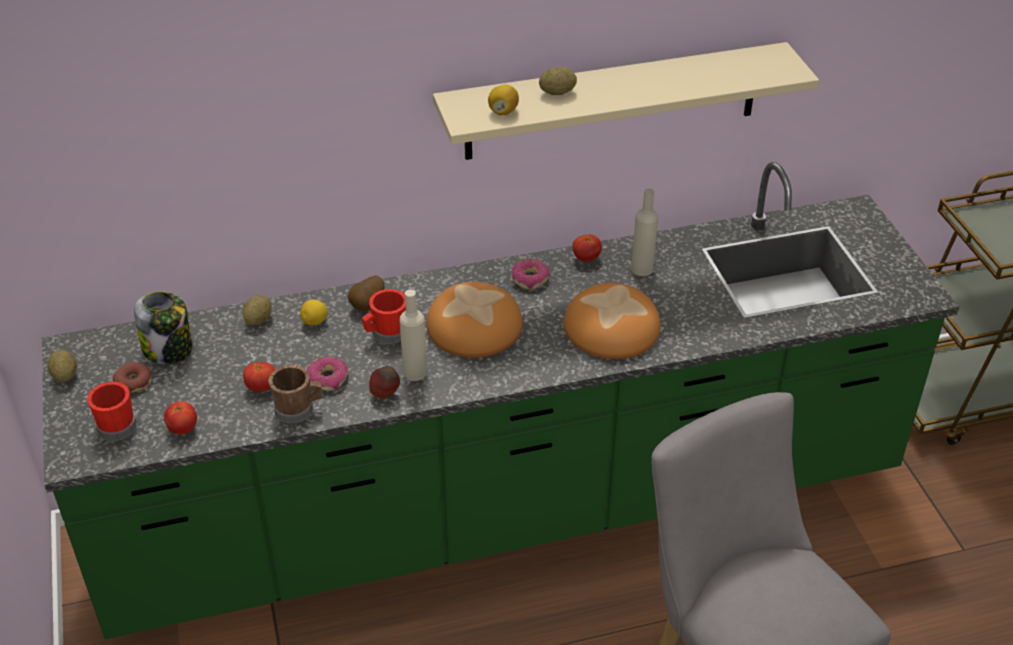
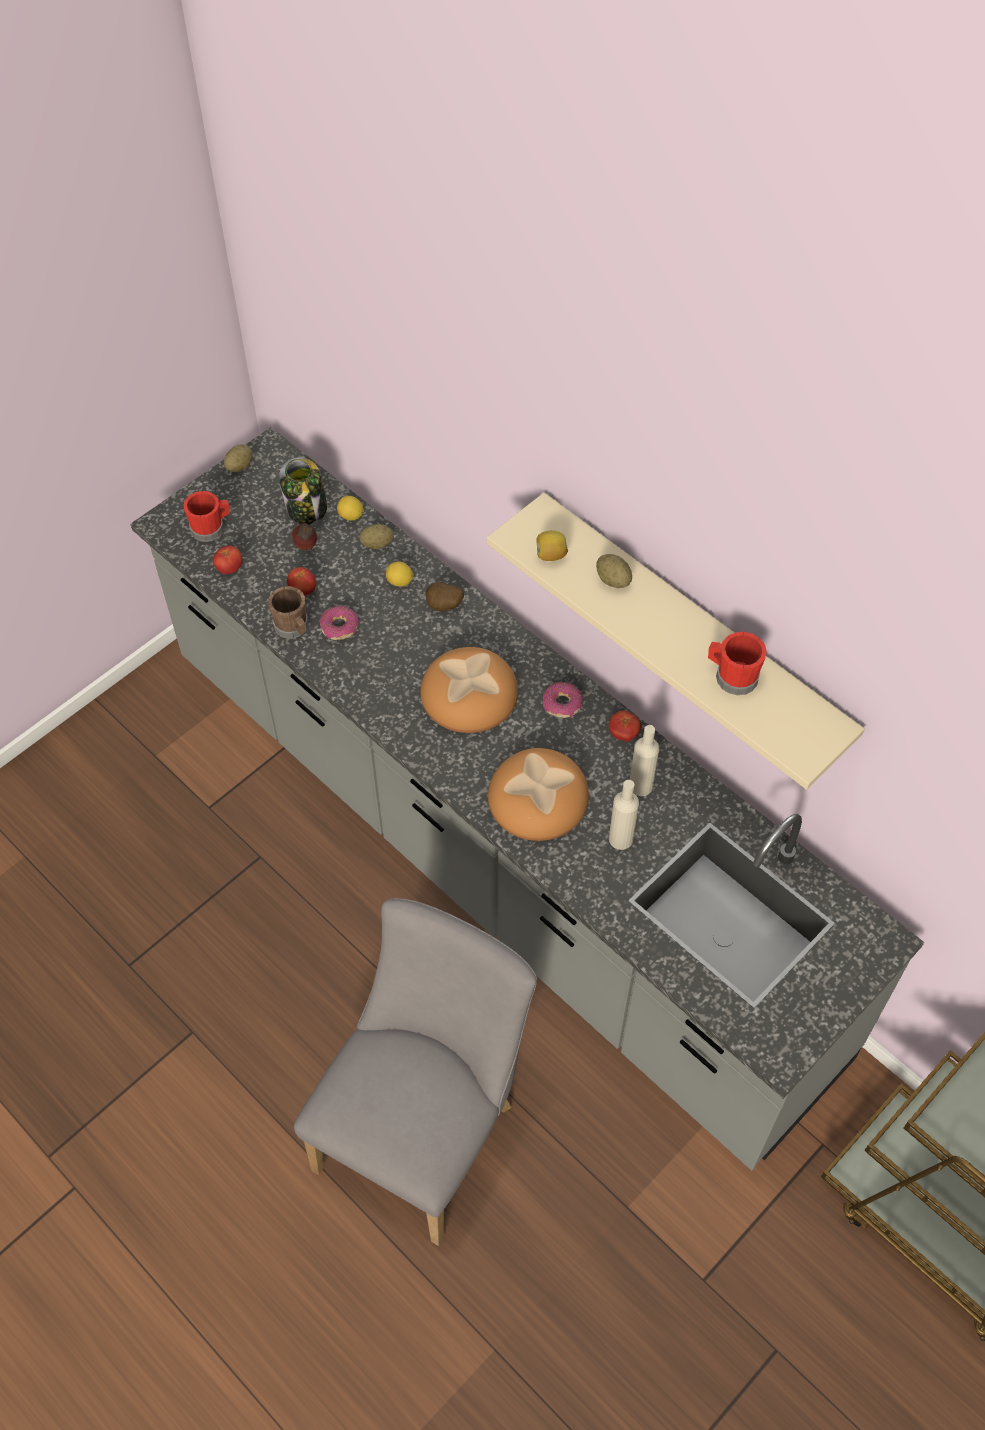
camera: 60 degrees right, 15 degrees up
green counter [42,162,959,639] -> grey counter [130,427,924,1170]
donut [113,362,151,394] -> none
red mug [362,289,406,344] -> red mug moved to [708,632,767,695]
apple [369,366,400,399] -> apple moved to [292,523,317,550]
beige bottle [399,290,427,381] -> beige bottle moved to [609,780,639,850]
none -> lemon [337,496,364,520]

